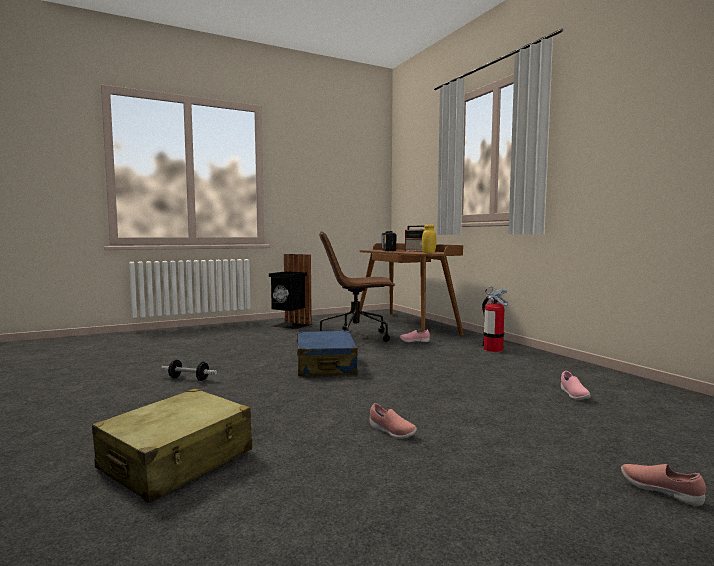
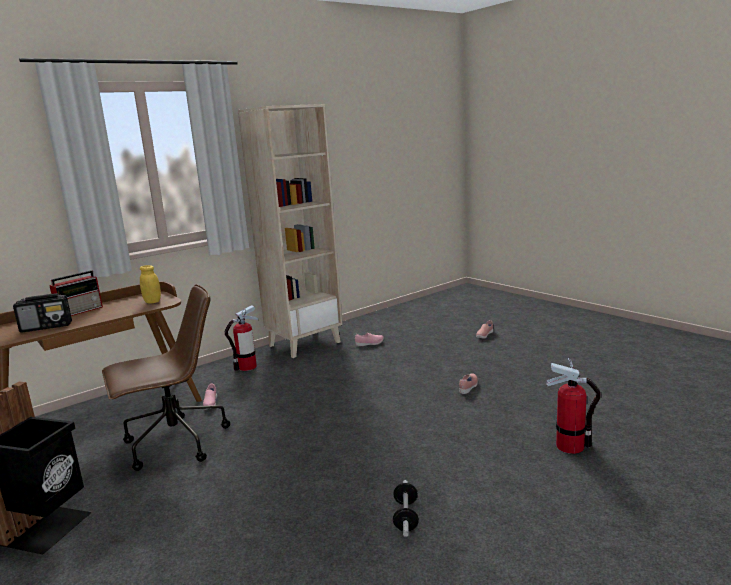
camera: 100 degrees left, 10 degrees up
beige suitcase [92,389,252,503] -> fire extinguisher [547,358,601,454]
blue suitcase [297,331,358,376] -> none
brown office chair [319,231,394,342] -> brown office chair turned 105 degrees counterclockwise [102,285,230,471]
none -> beige bookcase [238,104,342,358]

